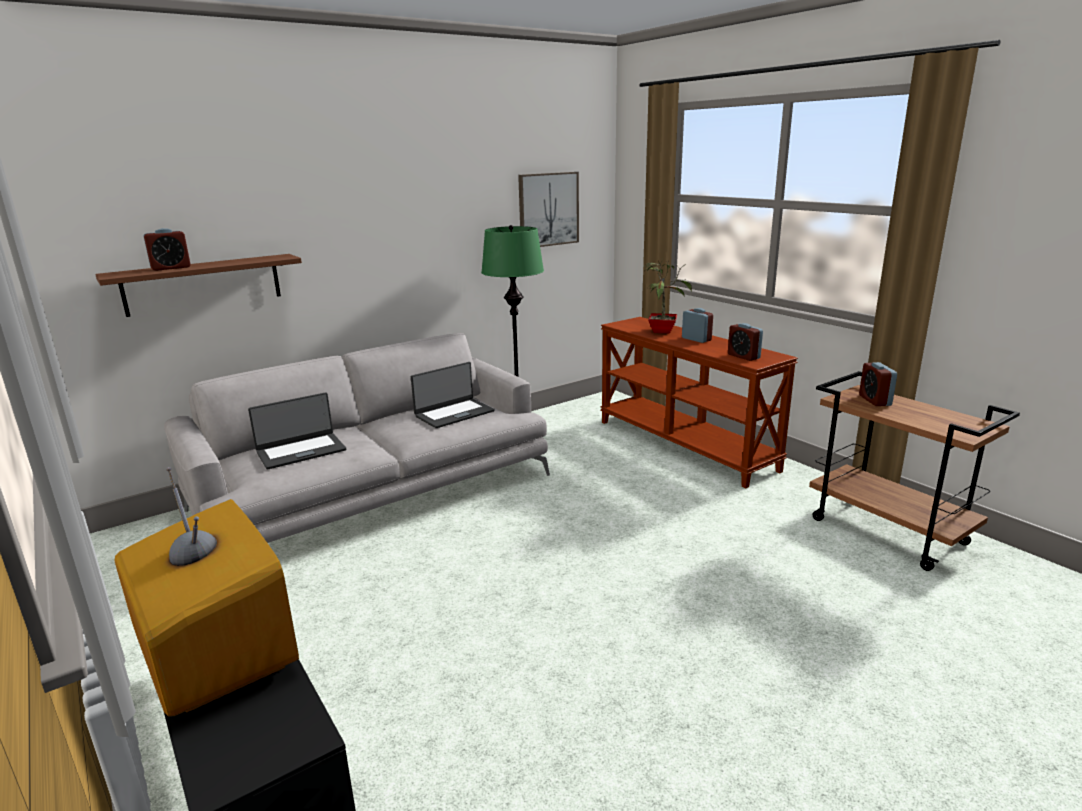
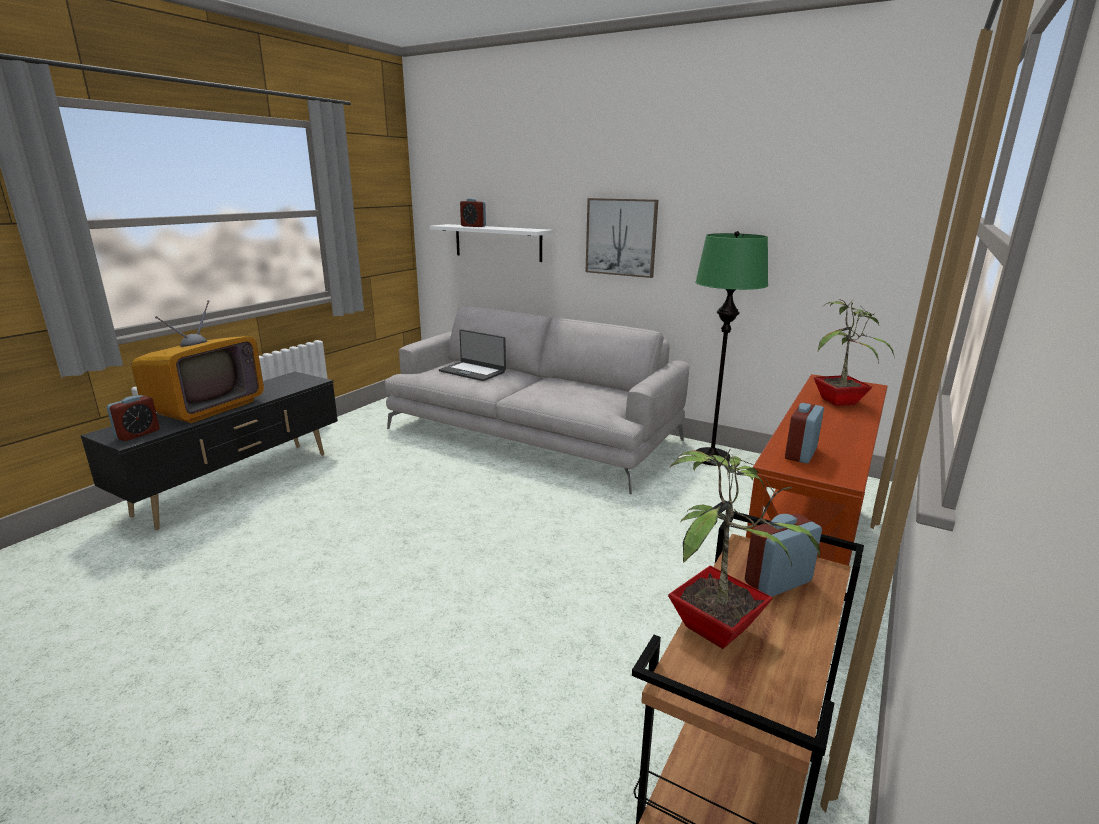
camera: 65 degrees right, 0 degrees up
brown shelf [95,254,302,317] -> white shelf [430,224,553,262]
laptop [411,362,495,428] -> none
picture [518,172,579,247] -> picture moved to [586,198,658,278]
alarm clock [682,308,713,343] -> alarm clock moved to [107,395,160,441]
none -> potted plant [668,449,820,649]

